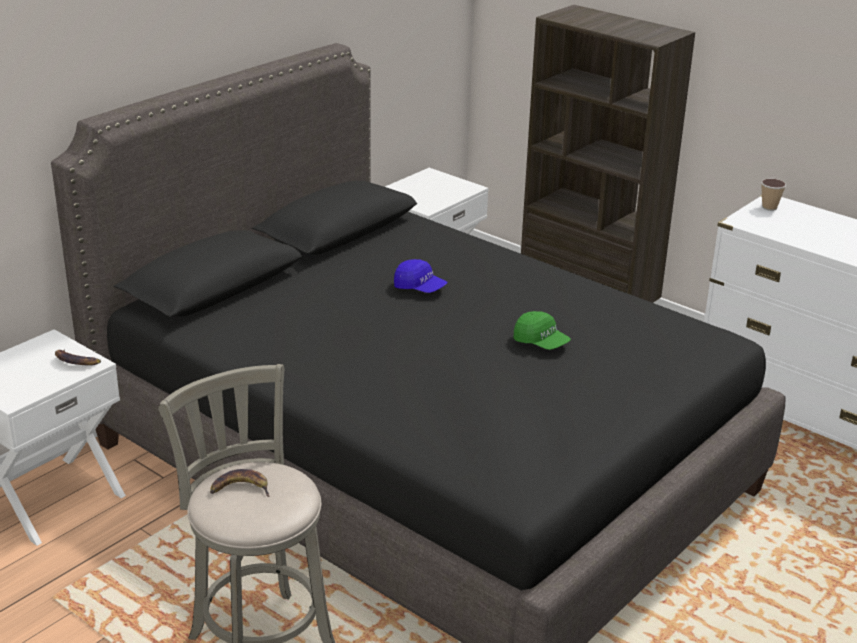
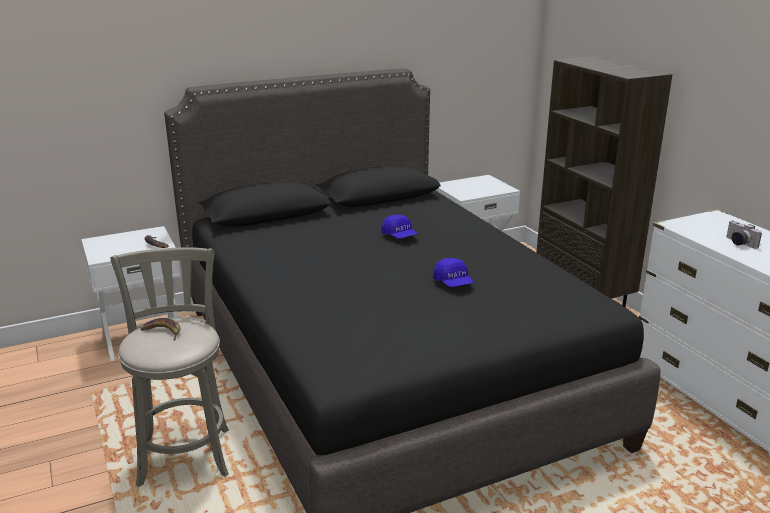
camera: 25 degrees right, 5 degrees down
green cap [514,311,571,350] -> blue cap [433,258,474,287]
cup [761,179,786,211] -> none
none -> camera [726,221,762,249]

